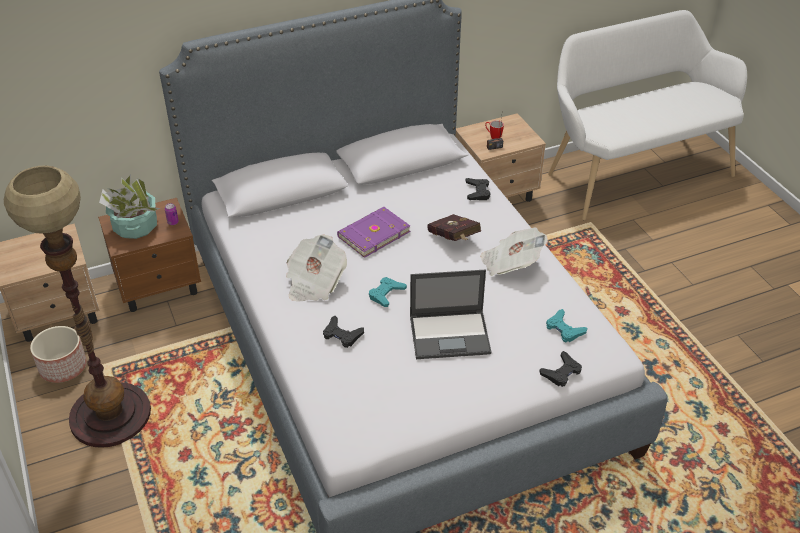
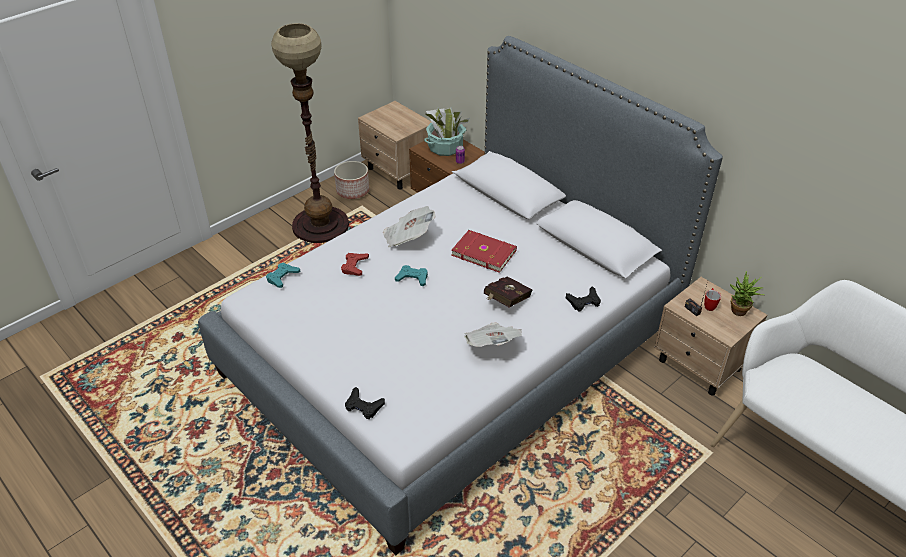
camera: 70 degrees right, 0 degrees up
black game controller [323,316,364,348] -> red game controller [341,253,369,276]
purple book [337,207,411,258] -> red book [451,230,517,273]
laptop [410,270,492,359] -> none
turquoise game controller [546,309,587,342] -> turquoise game controller moved to [266,263,300,288]
none -> potted plant [730,271,765,316]

